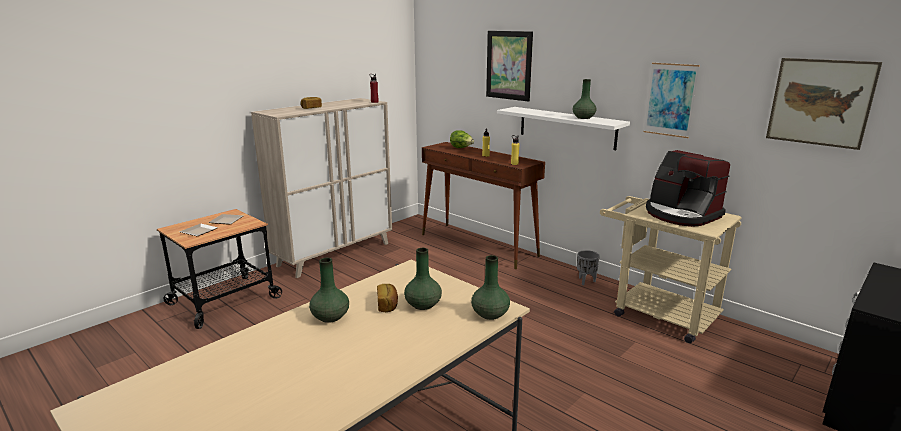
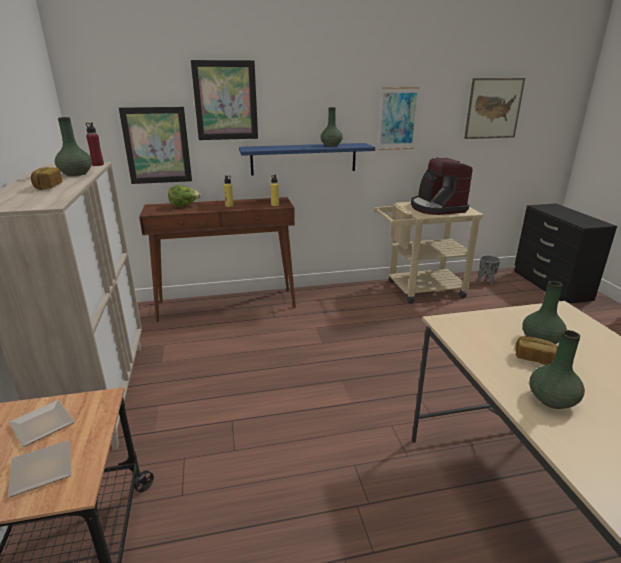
camera: 55 degrees left, 5 degrees up
green vase [471,255,510,320] -> green vase moved to [55,117,92,176]
white shelf [497,107,630,150] -> blue shelf [239,143,375,176]
grey planter [577,250,600,285] -> grey planter moved to [478,255,500,285]
coffee machine [646,150,730,227] -> coffee machine turned 75 degrees clockwise [411,158,473,215]
none -> picture [119,107,192,184]

